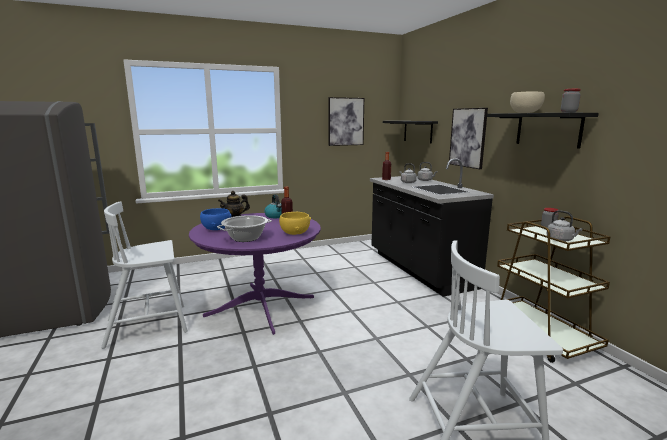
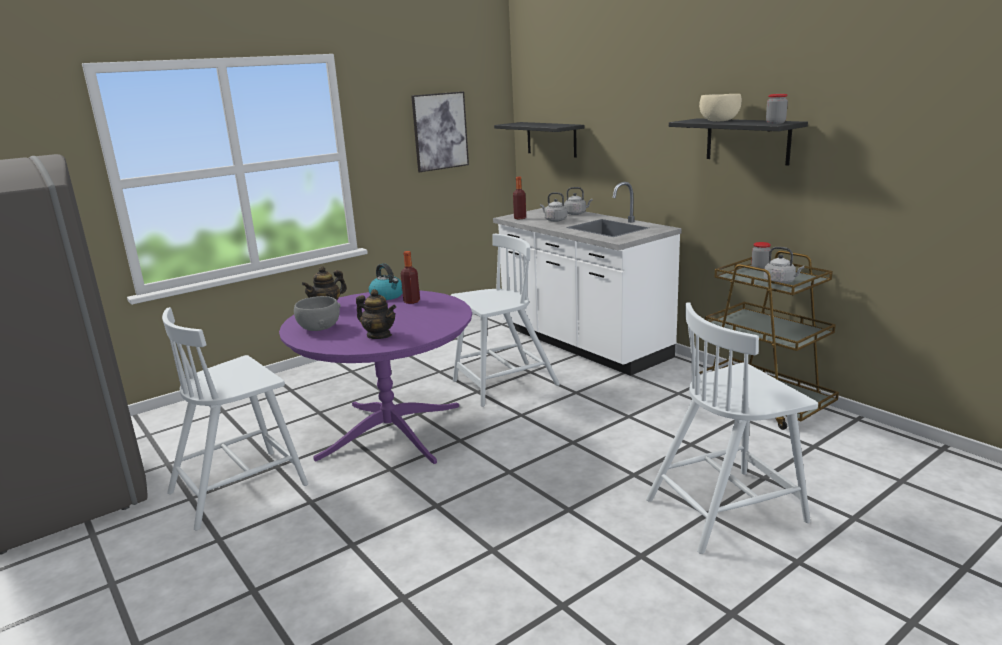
camera: 15 degrees left, 5 degrees up
blue bowl [200,208,232,230] -> grey bowl [294,296,341,331]
cooking pot [217,215,272,242] -> teapot [356,289,396,339]
yellow bowl [279,212,311,235] -> none
black counter [370,159,494,297] -> white counter [493,182,682,376]
picture [449,108,488,169] -> none
none -> white chair [451,234,560,407]

